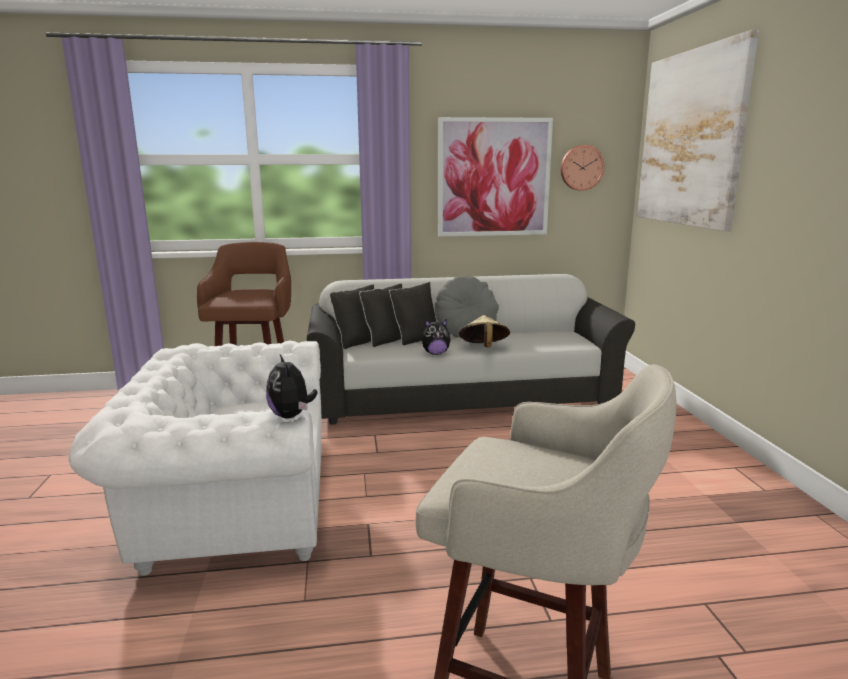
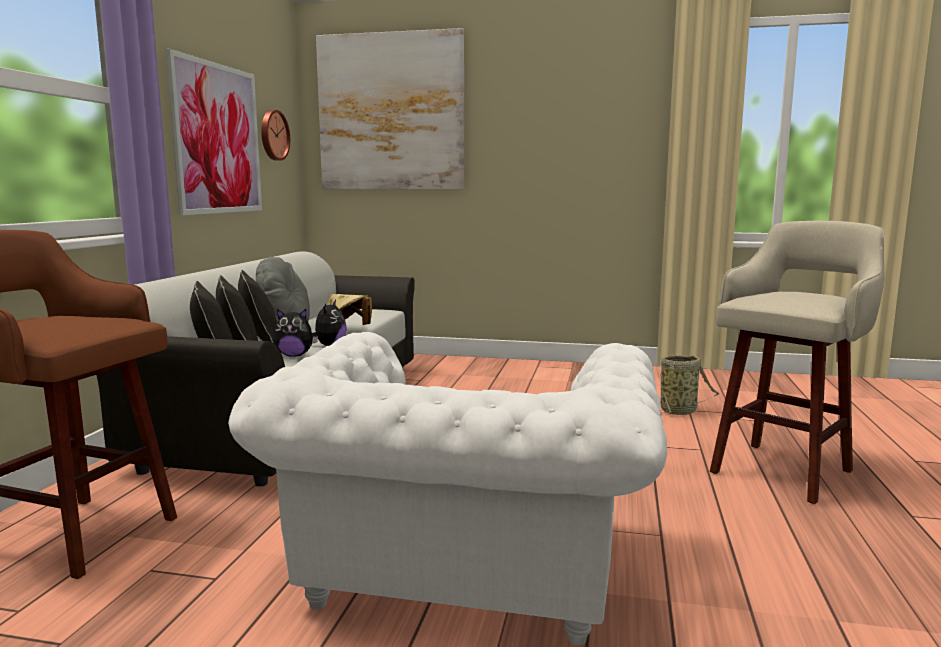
camera: 70 degrees left, 5 degrees down
plush toy [266,354,318,419] -> plush toy moved to [274,309,318,357]
none -> basket [660,355,719,415]

